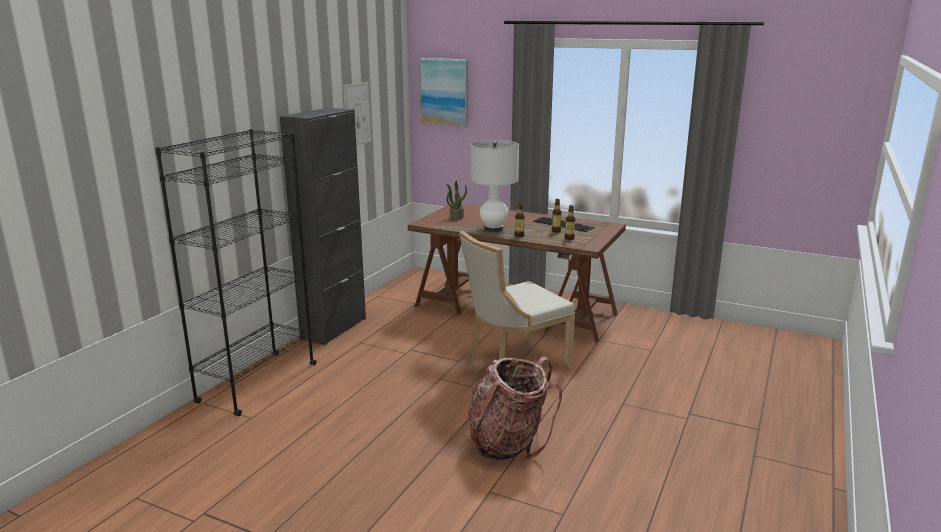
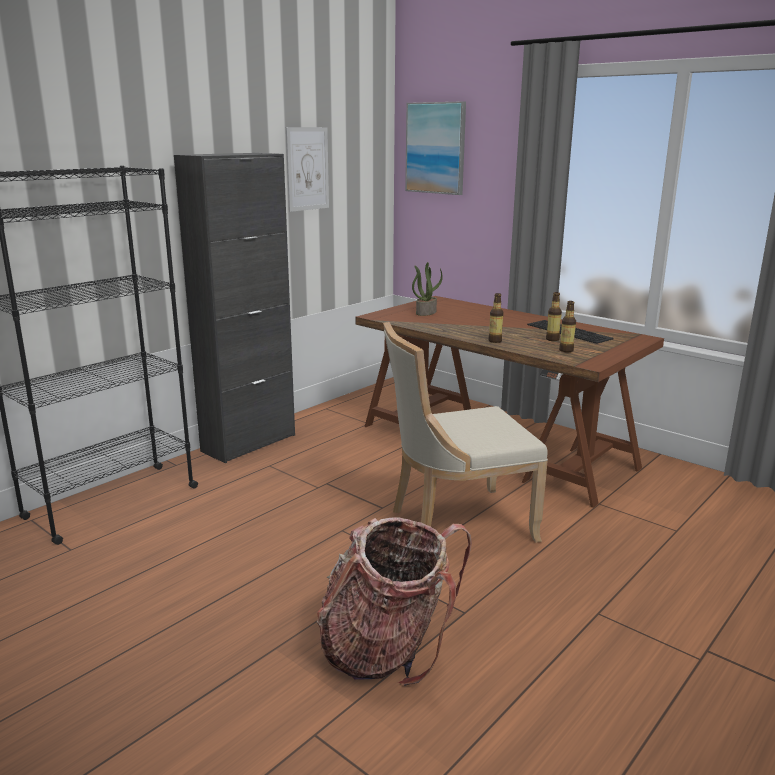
camera: 15 degrees right, 0 degrees up
white table lamp [470,140,519,232] -> none

